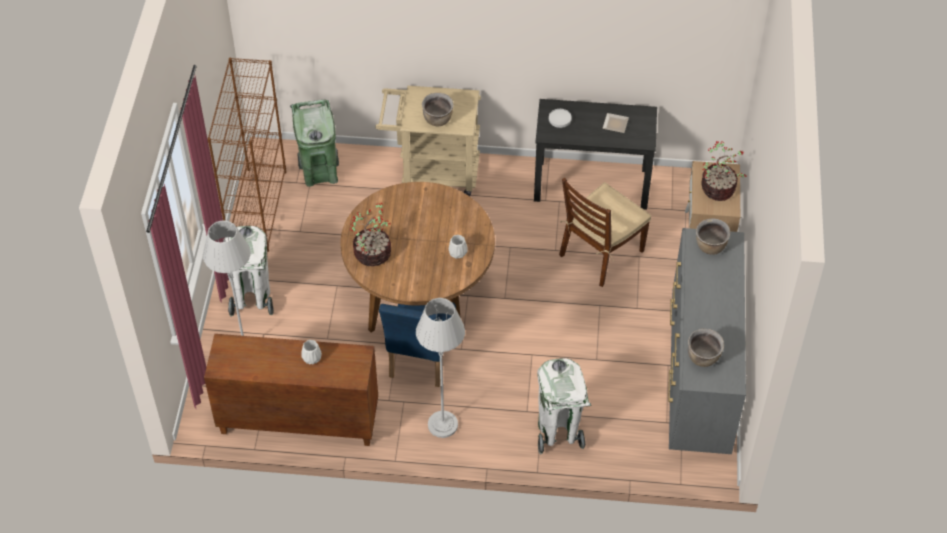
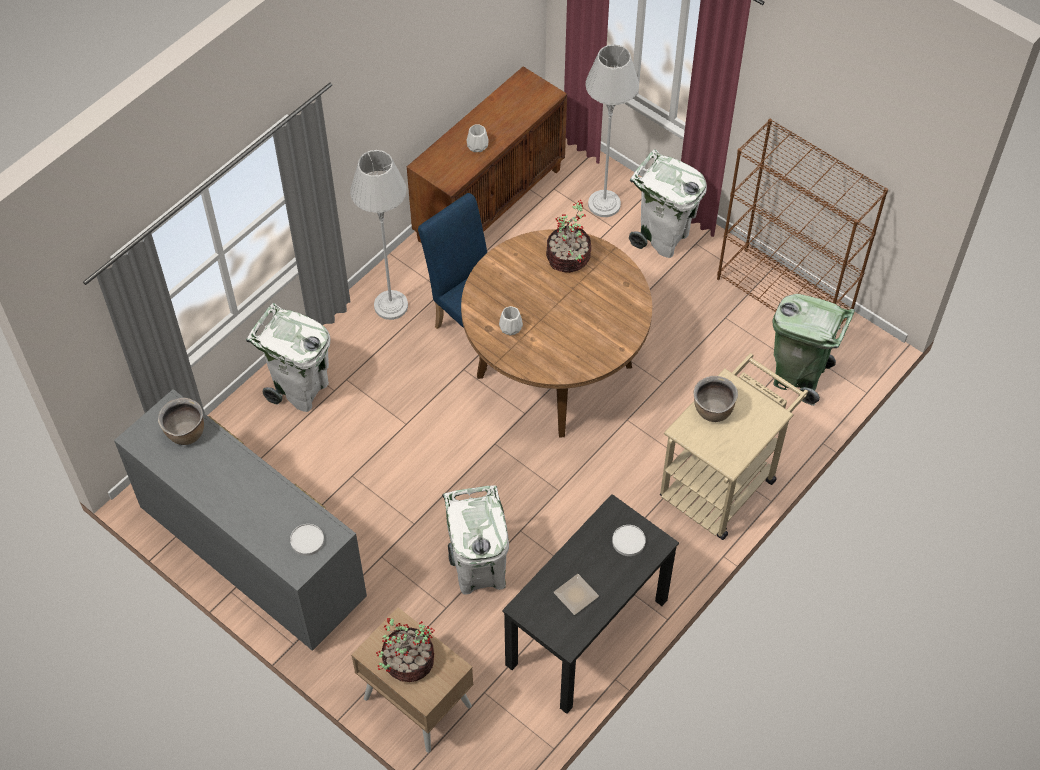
camera: 125 degrees right, 5 degrees up
brown chair [559,178,651,287] -> white trash can [442,486,509,595]
brown cooking pot [696,218,730,255] -> white plate [290,524,324,556]

